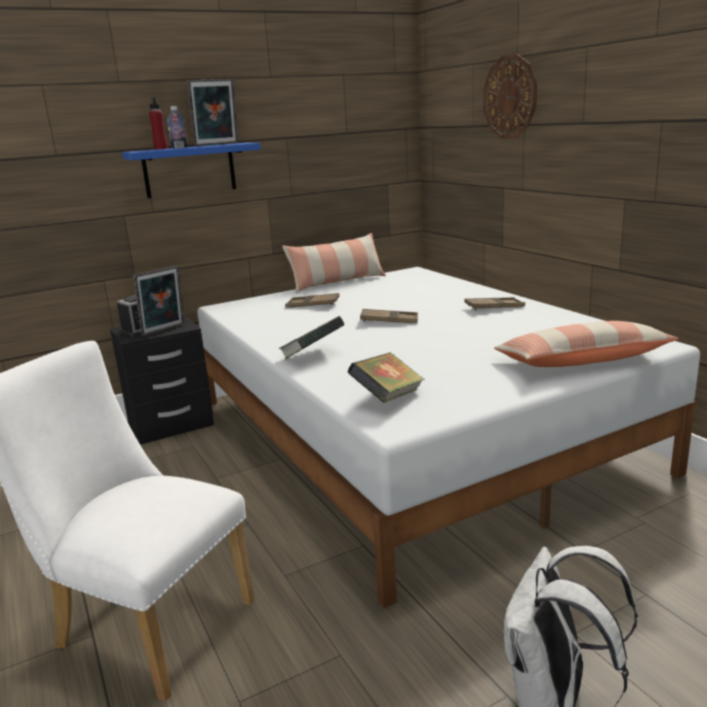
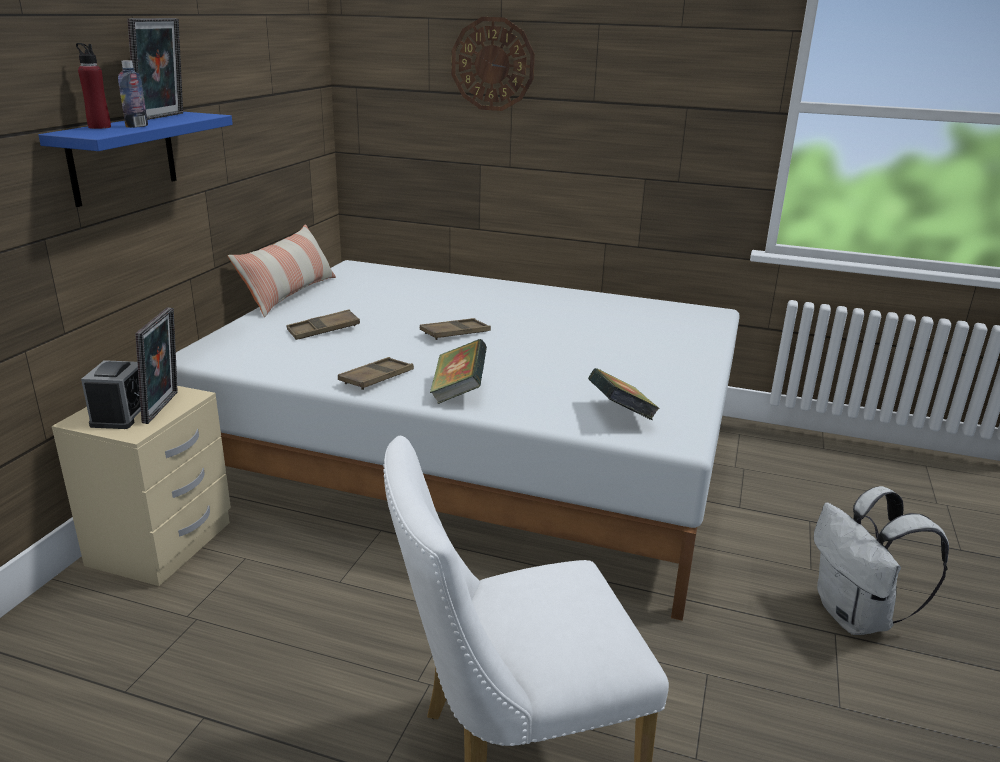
camera: 45 degrees left, 5 degrees up
black nightstand [110,315,214,445] -> beige nightstand [52,386,231,586]
brown tray [465,297,525,310] -> brown tray moved to [338,357,414,390]
pillow [494,321,679,367] -> none

